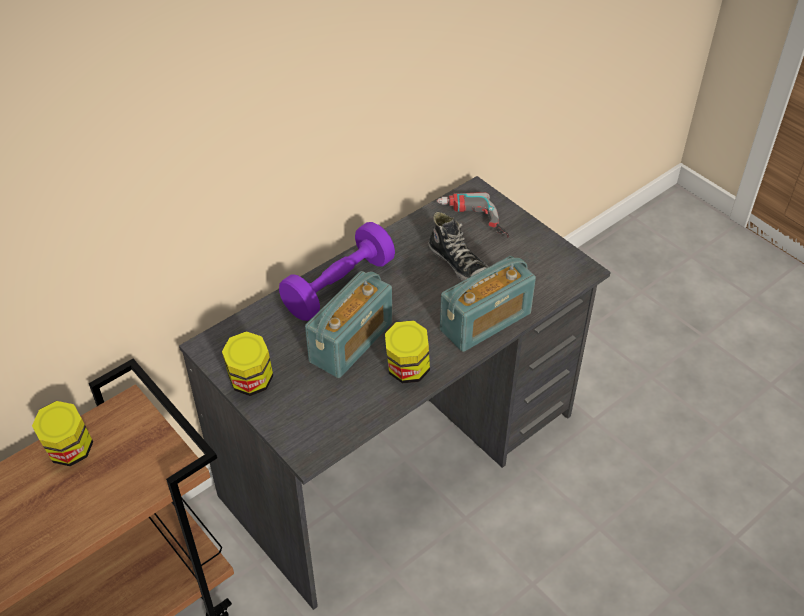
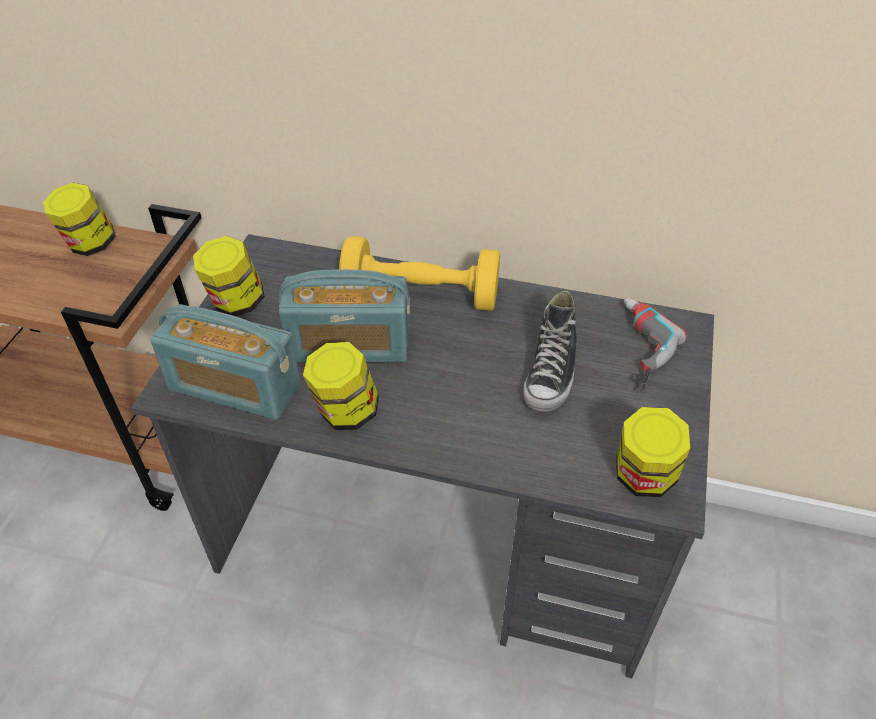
camera: 55 degrees right, 0 degrees up
purple dumbbell [279,222,395,321] -> yellow dumbbell [339,236,500,311]
radio [440,256,536,352] -> radio moved to [150,304,300,420]
none -> jar [616,407,690,497]

